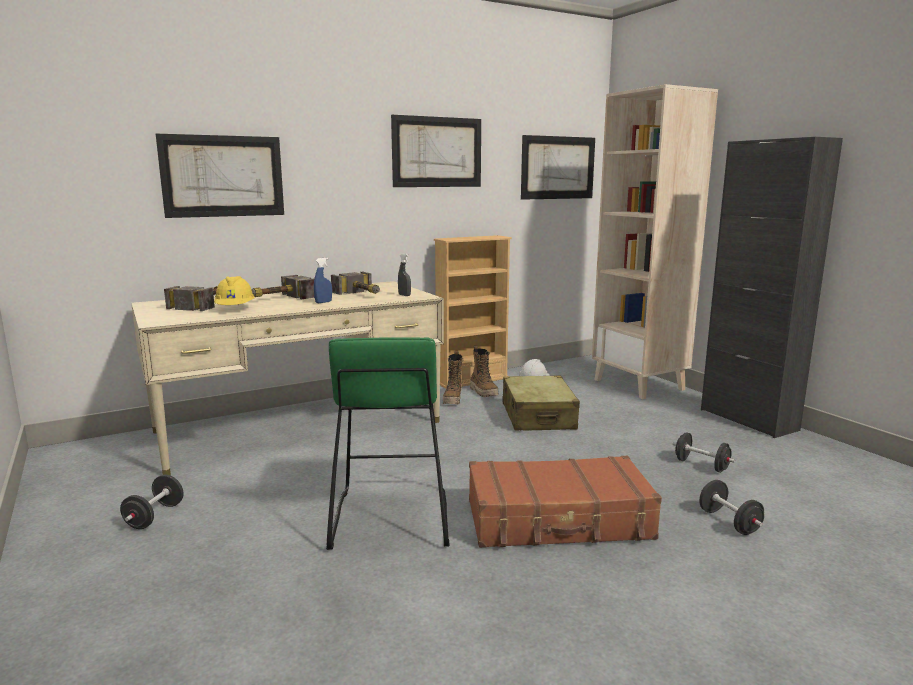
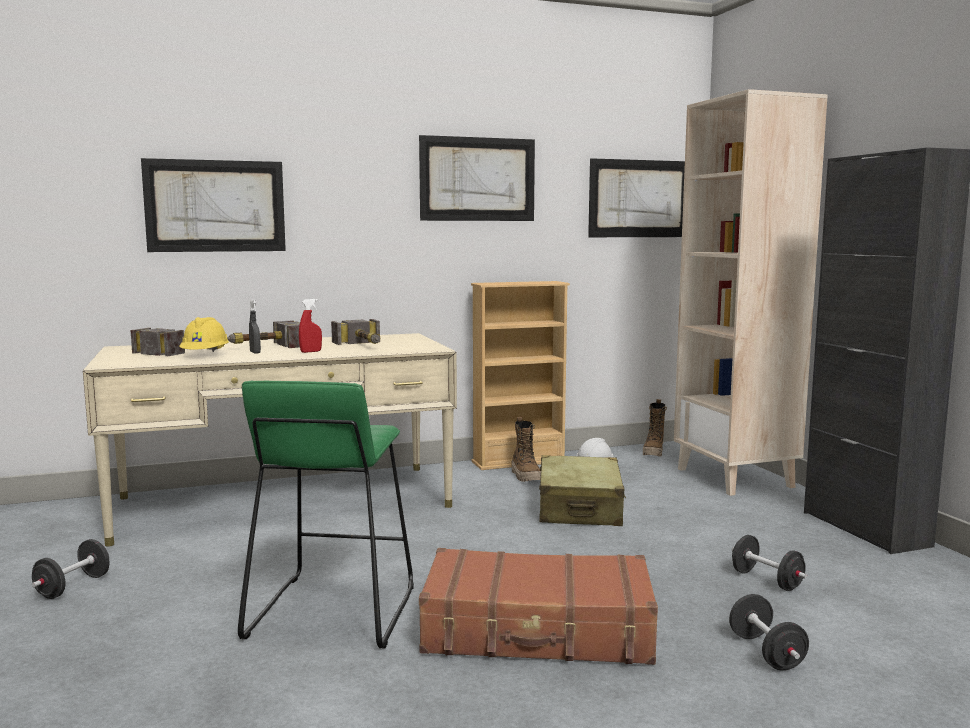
camera: 10 degrees right, 5 degrees down
blue spray bottle [314,258,332,303] -> red spray bottle [299,299,322,353]
grey spray bottle [398,253,411,296] -> grey spray bottle moved to [249,299,261,354]
boot [443,351,463,404] -> boot moved to [643,399,667,456]

